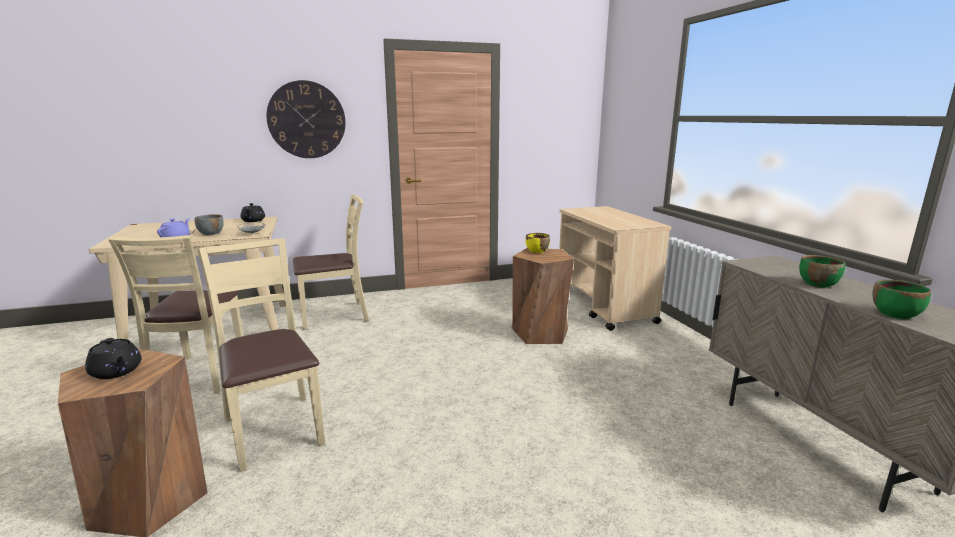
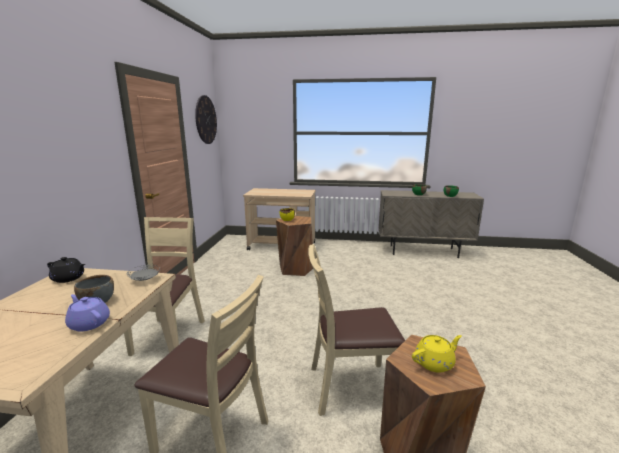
camera: 65 degrees left, 0 degrees up
black teapot [85,338,142,379] -> yellow teapot [412,335,462,373]
wall clock [267,80,346,158] -> wall clock moved to [195,95,217,144]

